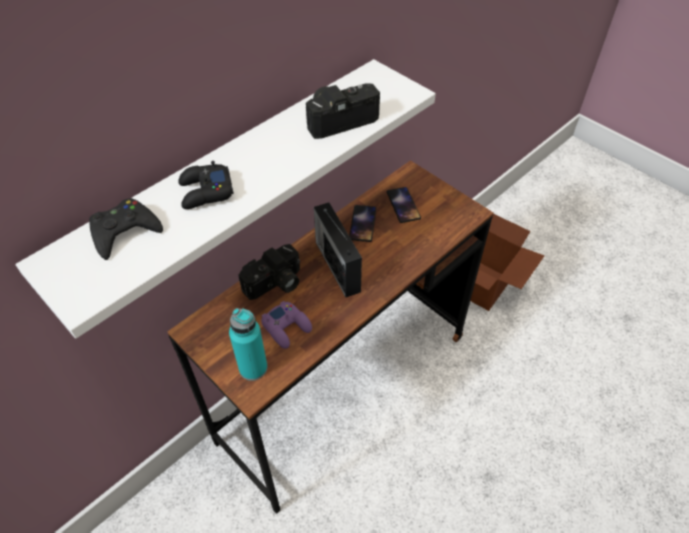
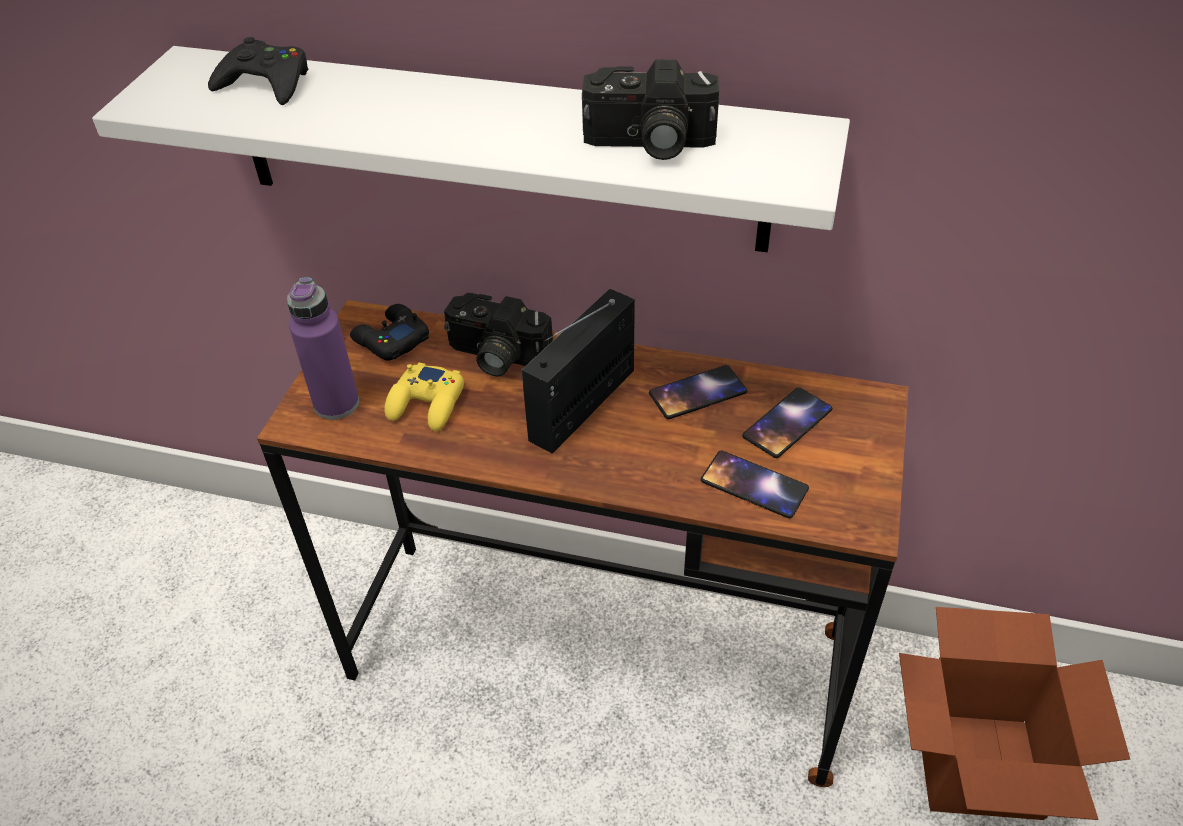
camera: 60 degrees right, 5 degrees down
black game controller [178,161,234,209] -> black game controller moved to [350,304,429,360]
turquoise bottle [229,308,268,381] -> purple bottle [287,277,359,420]
purple game controller [261,301,312,349] -> yellow game controller [384,363,464,431]
camera [306,83,380,139] -> camera turned 150 degrees clockwise [582,60,719,160]
none -> phone [701,451,809,518]

